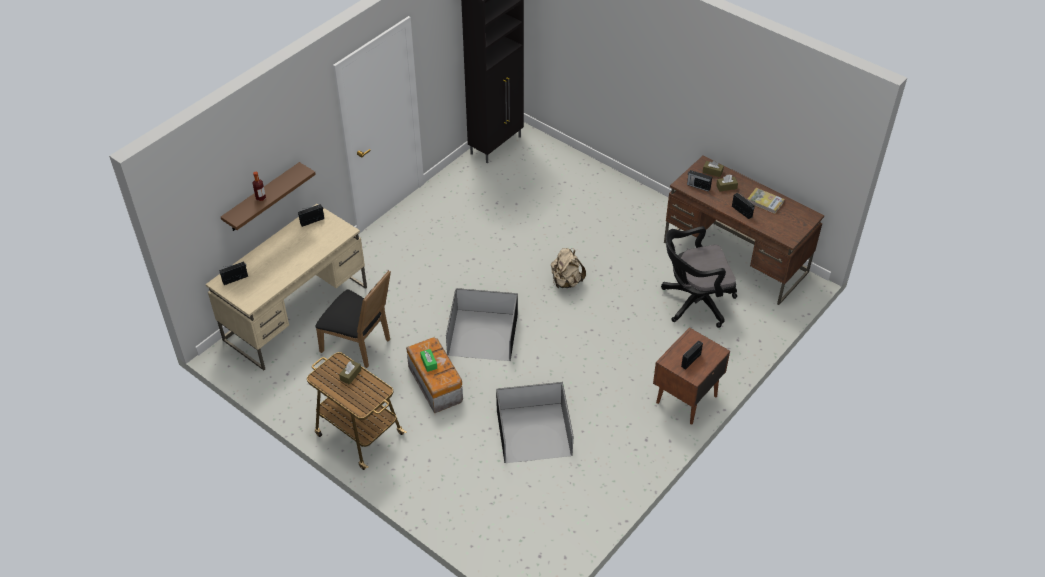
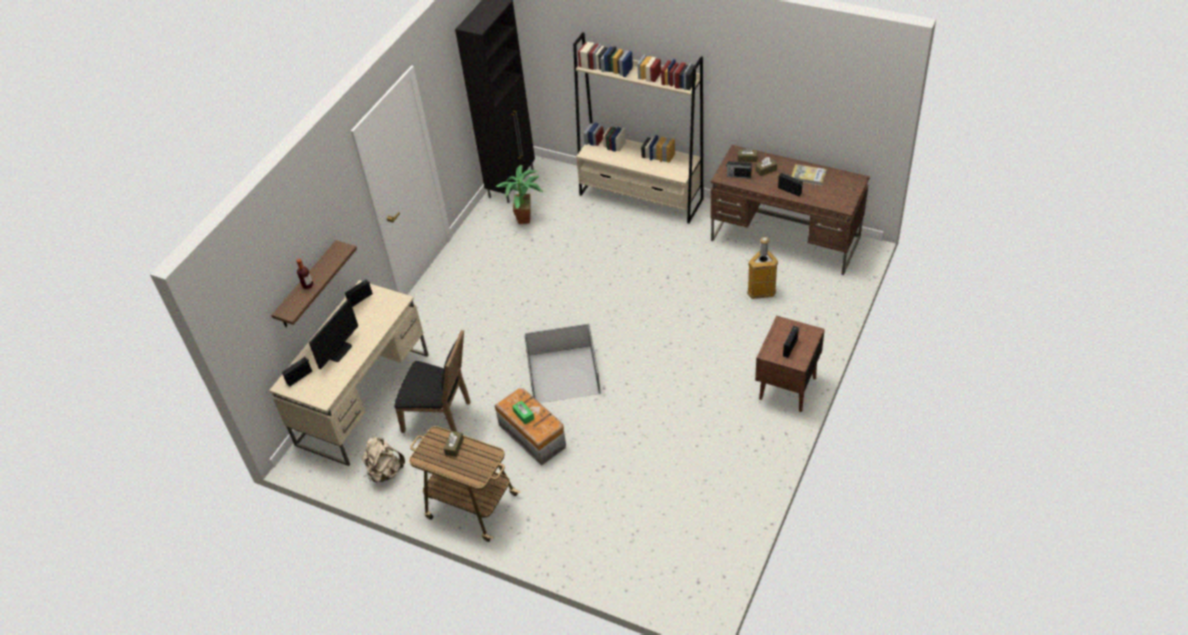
camera: 10 degrees left, 0 degrees up
black storage box [496,382,574,463] -> none
beige backpack [551,248,586,288] -> beige backpack moved to [362,437,405,483]
black office chair [661,226,737,328] -> trash can [747,237,778,299]
none -> monitor [309,299,358,369]
none -> potted plant [496,165,543,224]
none -> beige bookcase [573,32,703,224]

